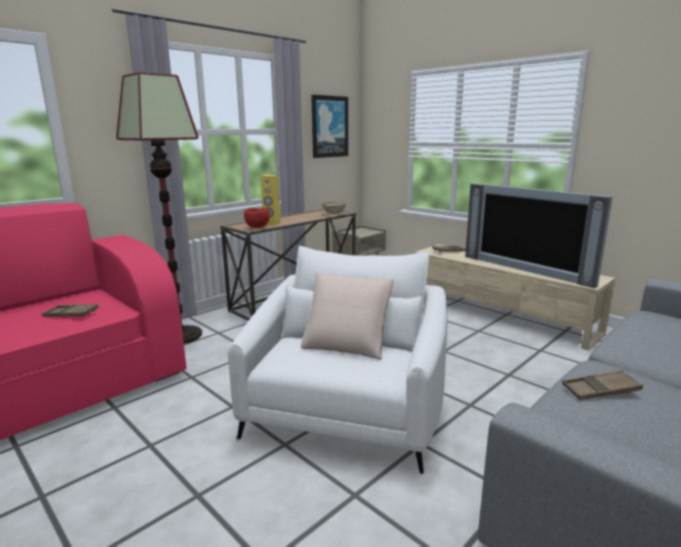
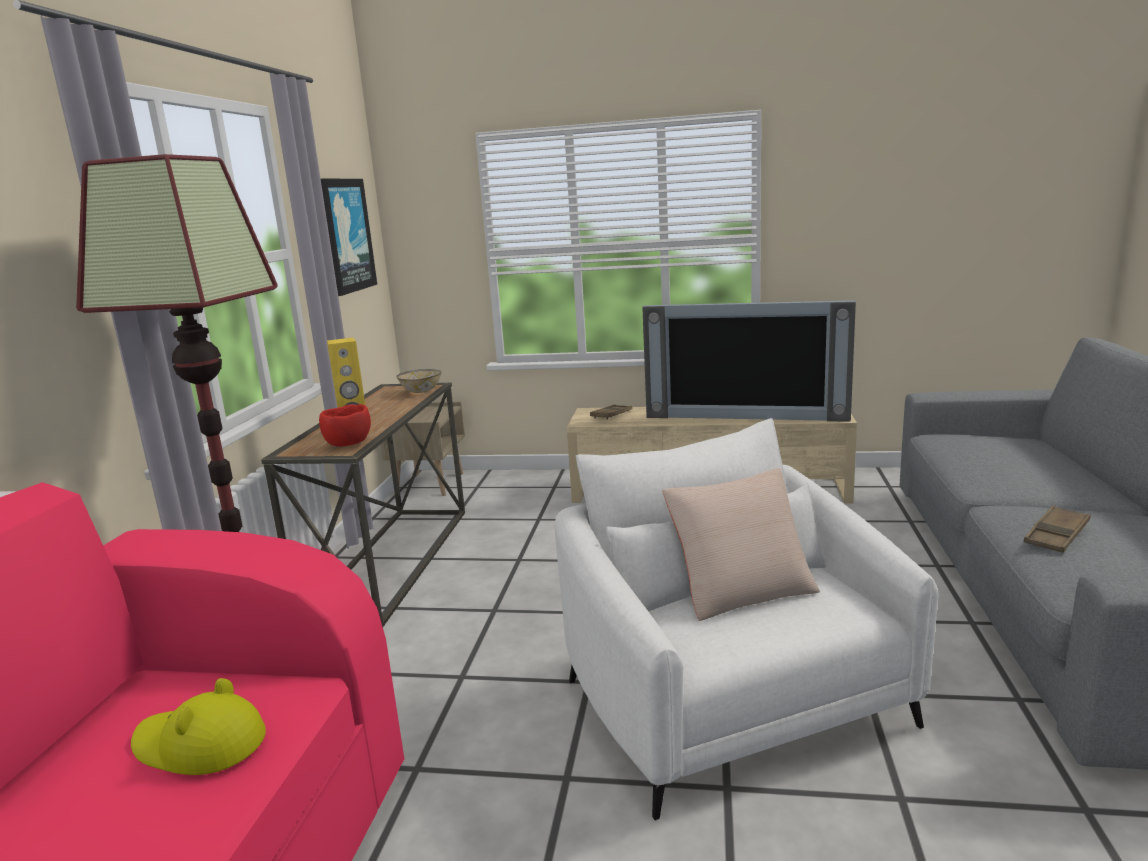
camera: 35 degrees left, 0 degrees up
brown tray [42,304,99,317] -> yellow hat [131,678,266,775]

